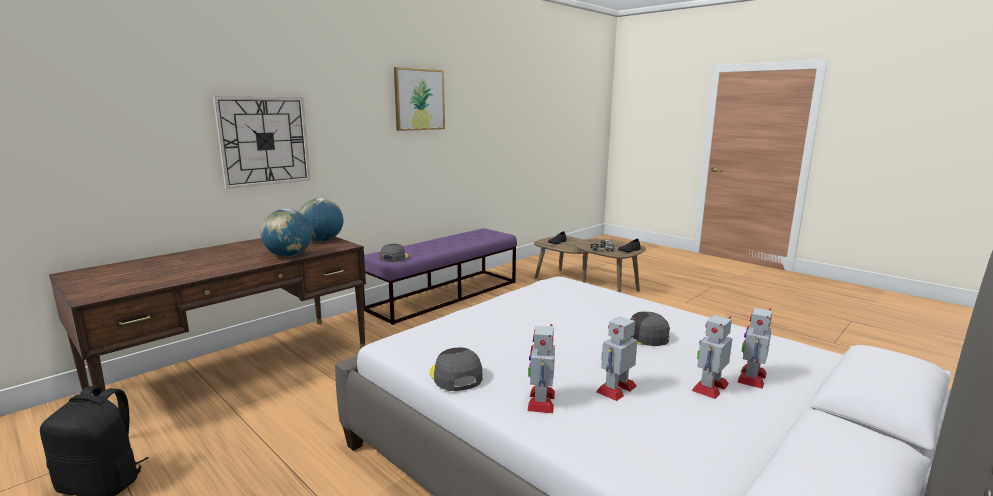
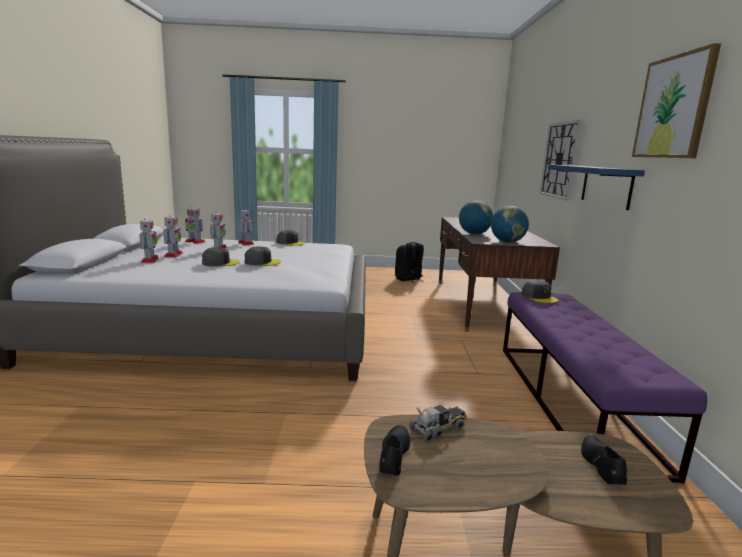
camera: 135 degrees right, 0 degrees up
none -> toy robot [185,207,205,244]
none -> grey cap [245,246,281,266]
none -> blue shelf [548,164,645,210]

